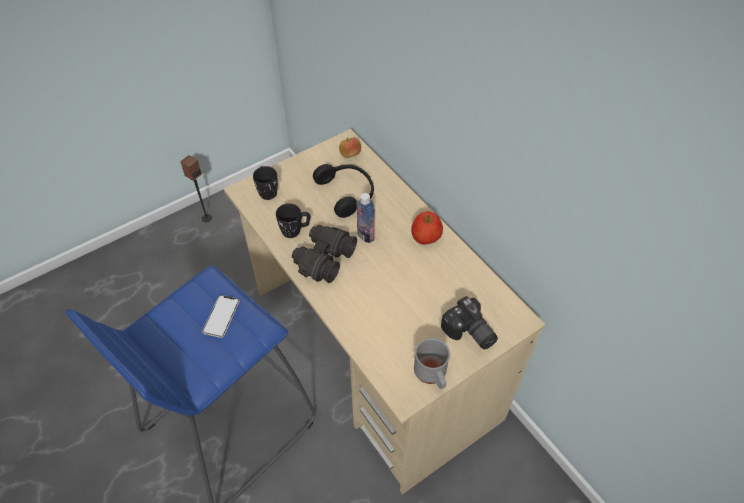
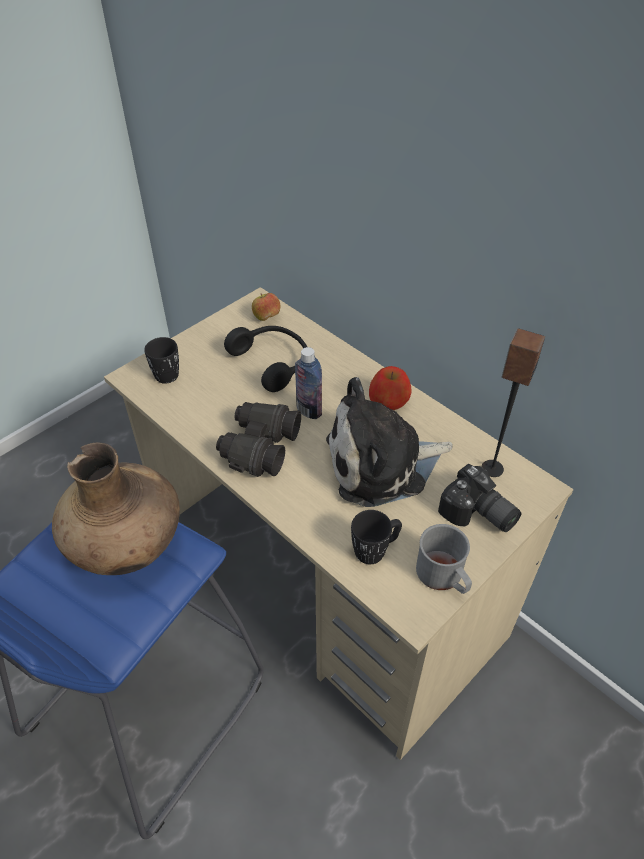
camera: 10 degrees left, 5 degrees down
speaker [180,155,212,222] -> speaker moved to [482,328,545,477]
phone [202,295,240,338] -> brown vase [52,442,180,575]
black mug [276,203,310,238] -> black mug moved to [351,510,402,564]
none -> plush toy [326,377,453,507]

